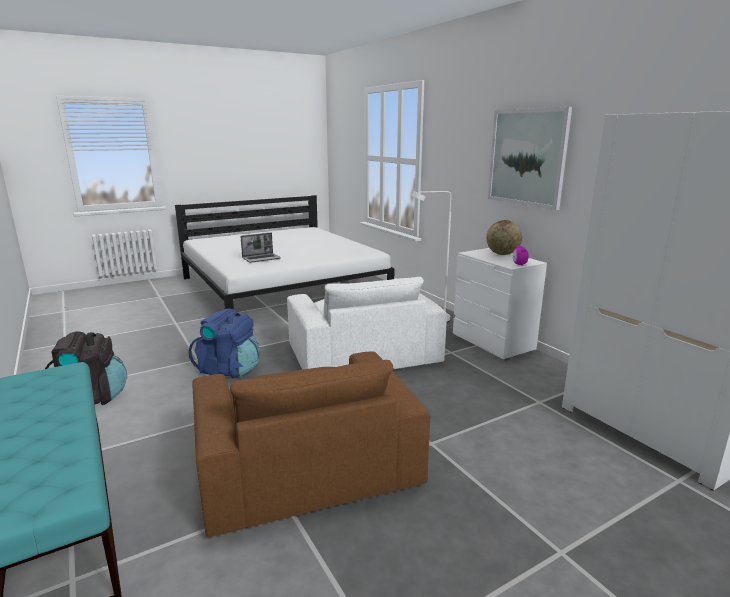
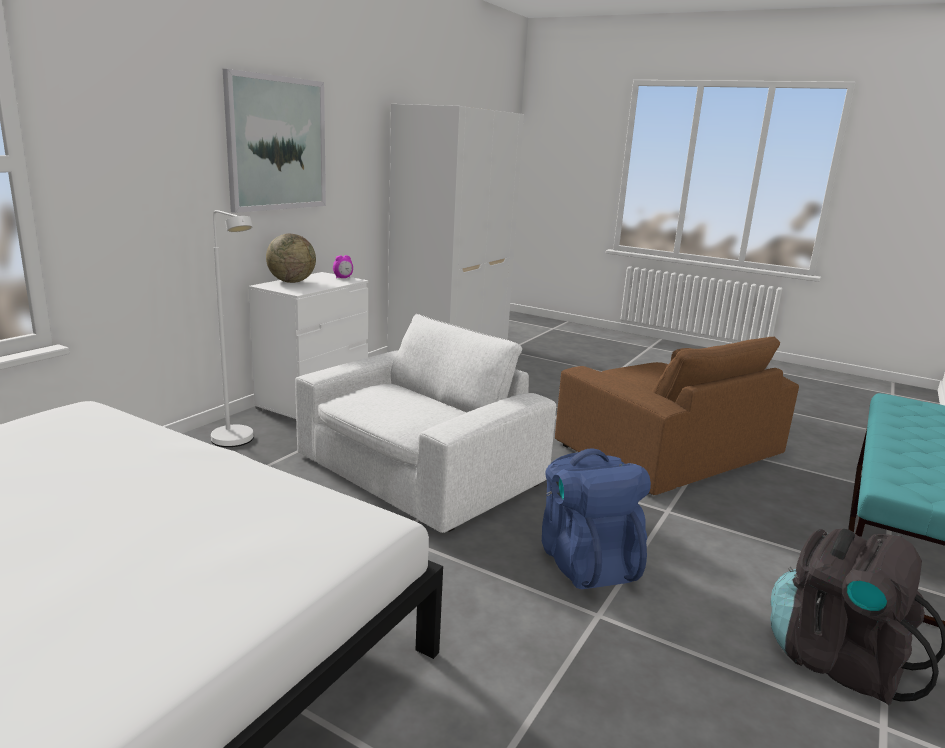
camera: 120 degrees left, 0 degrees up
brown armchair [192,351,430,537] -> brown armchair turned 105 degrees clockwise [555,337,799,495]
laptop [241,233,281,263] -> none

